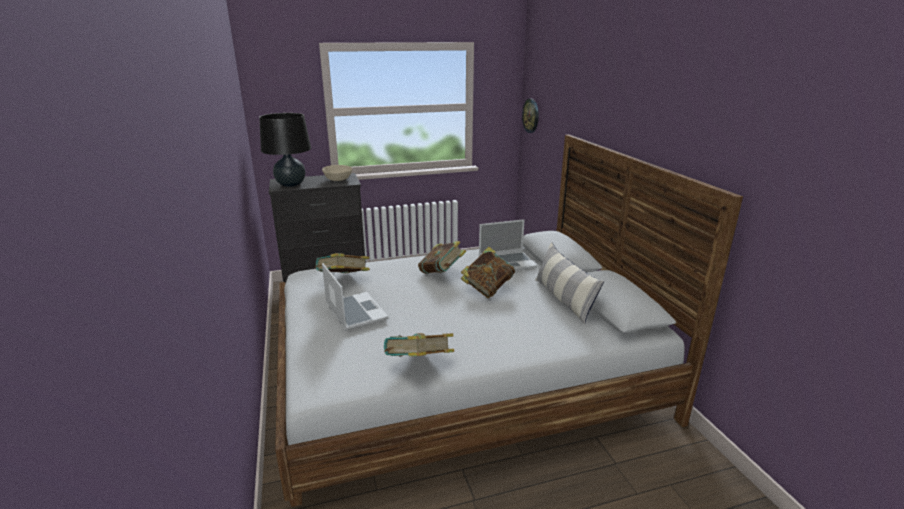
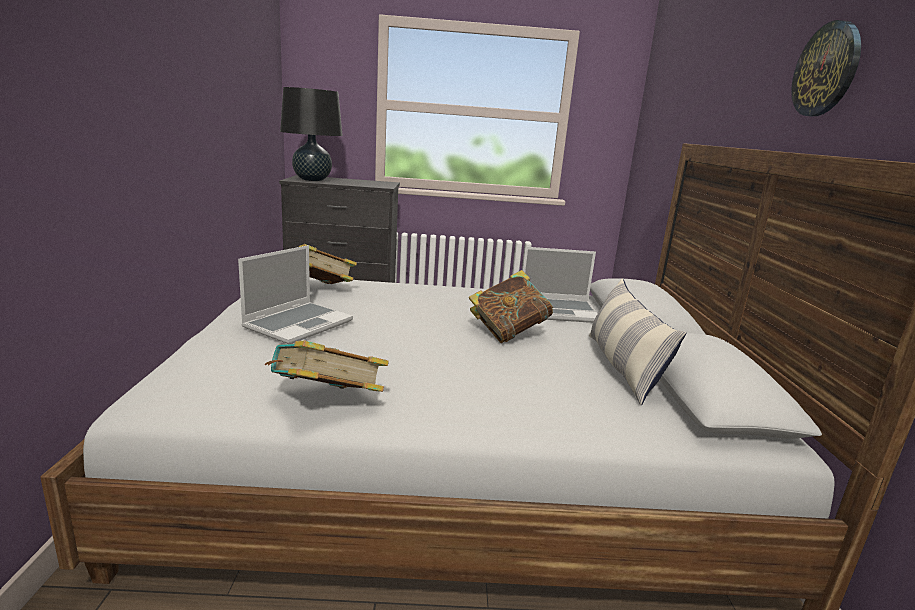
camera: 15 degrees right, 5 degrees down
beige bowl [322,165,352,181] -> none
laptop [322,263,388,331] -> laptop turned 45 degrees clockwise [238,245,353,344]
book [418,241,466,274] -> none
wall clock [522,99,539,133] -> wall clock moved to [791,20,861,116]

